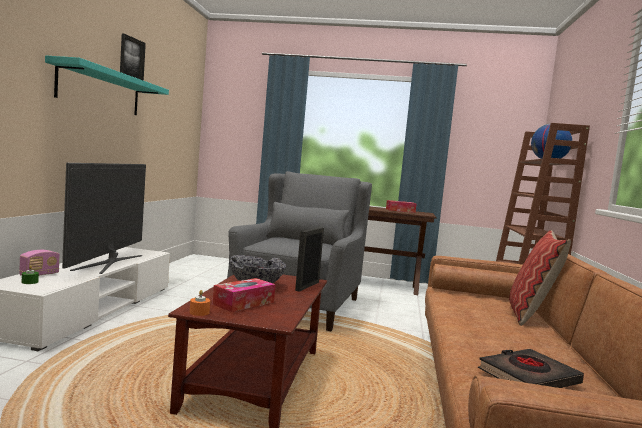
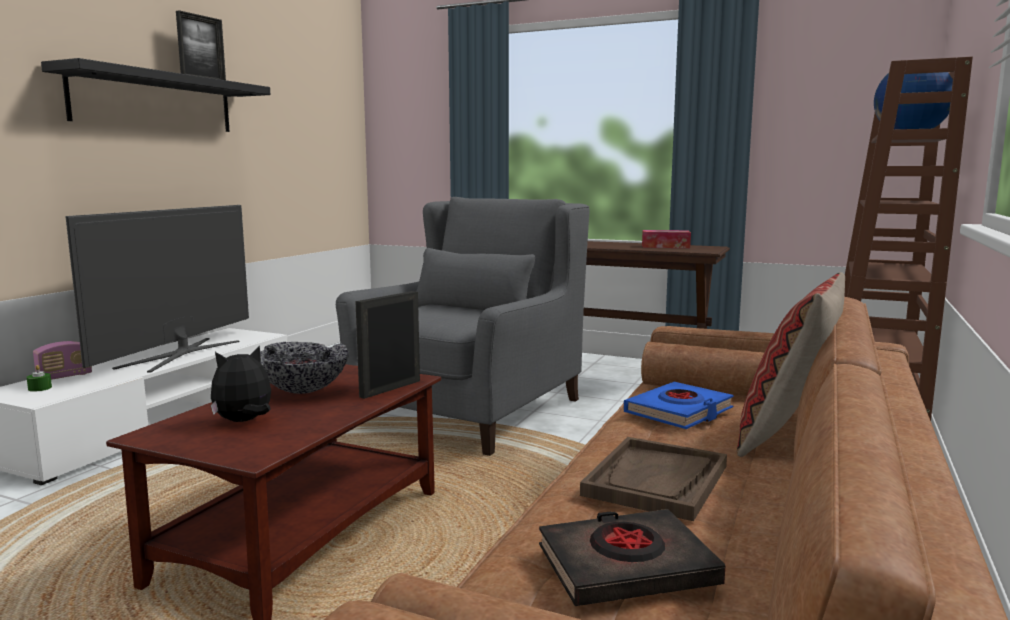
camera: 15 degrees right, 5 degrees up
turquoise shelf [45,55,169,115] -> black shelf [41,58,270,132]
orange candle [190,290,210,316] -> none
tissue box [212,278,276,312] -> plush toy [211,345,271,422]
none -> brown tray [580,437,727,521]
none -> blue book [624,382,734,429]

